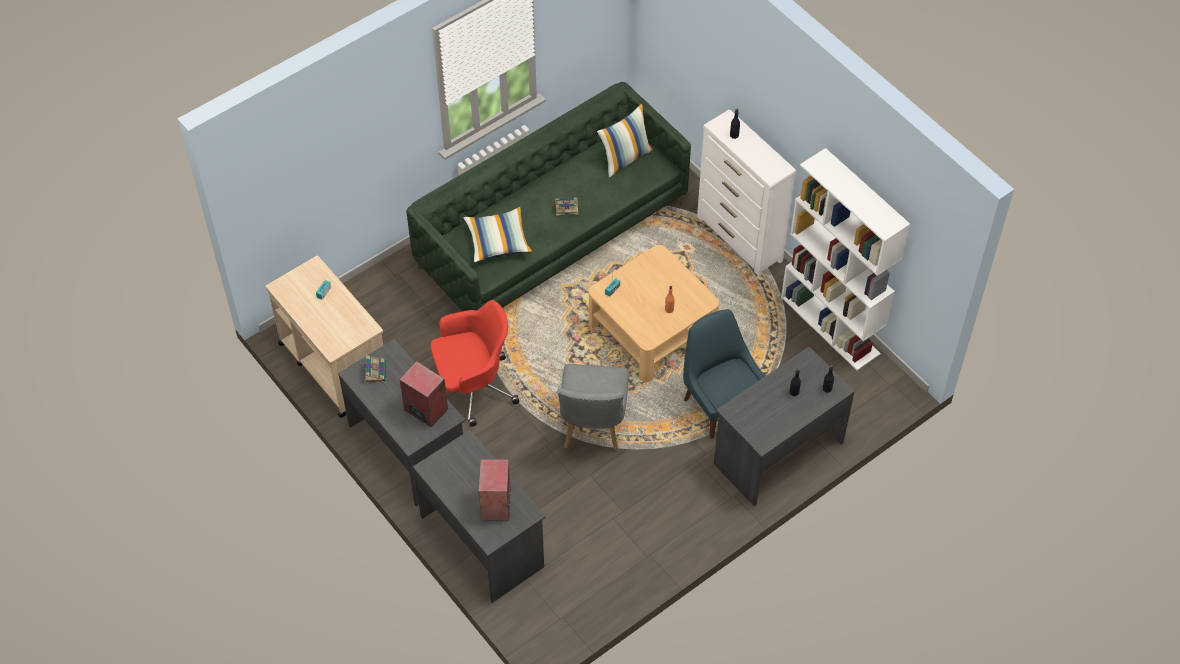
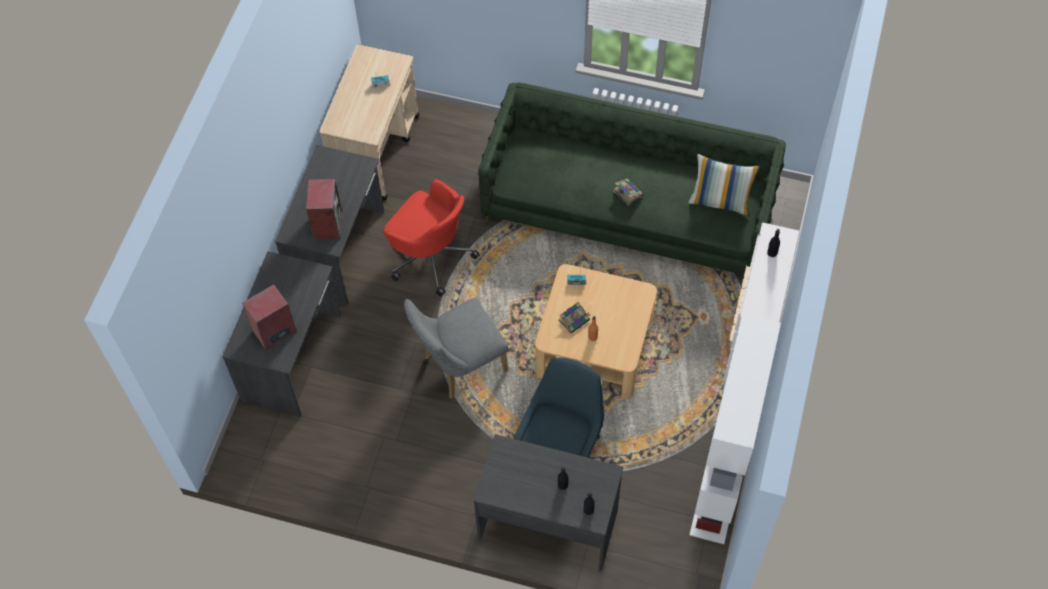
camera: 55 degrees right, 5 degrees up
book [364,355,386,383] -> book moved to [558,302,591,334]
pillow [463,207,533,263] -> none

